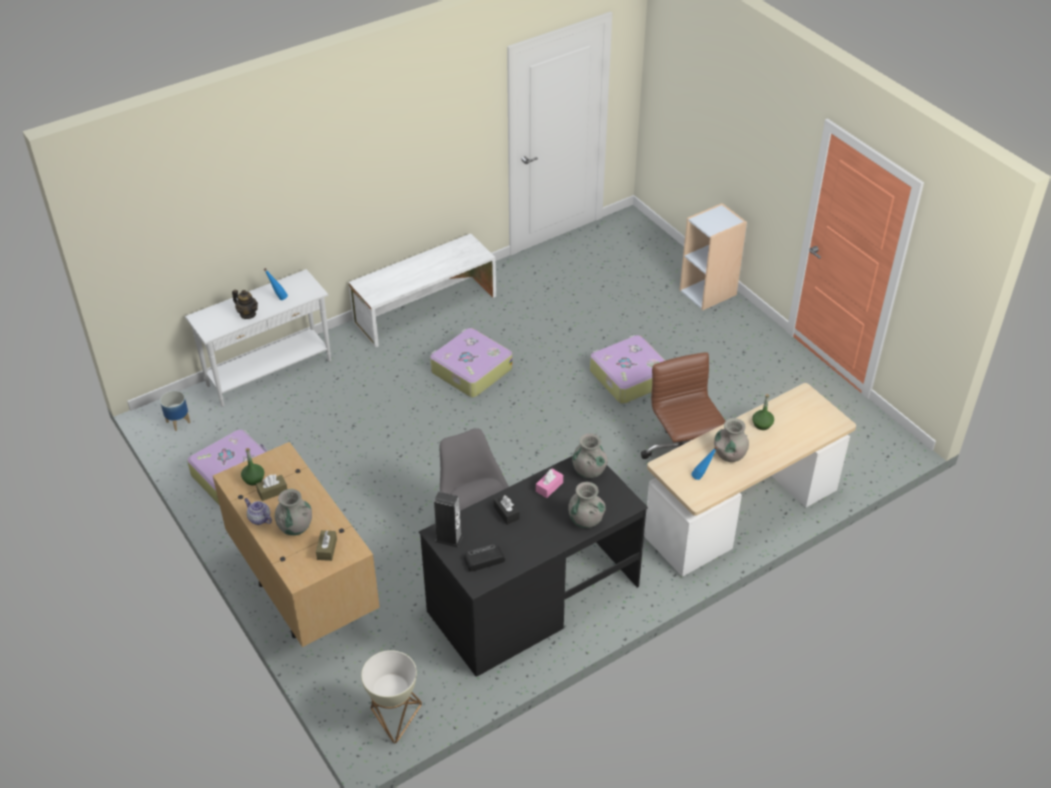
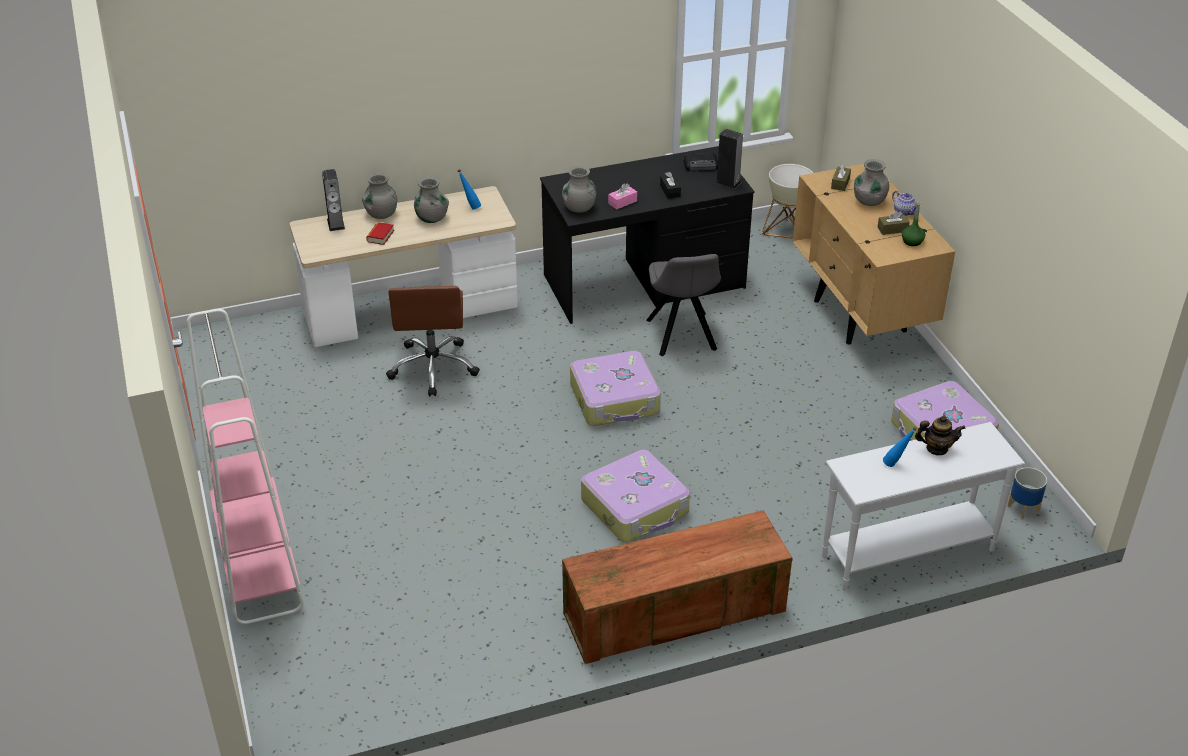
camera: 165 degrees left, 5 degrees down
teapot [232,290,258,319] -> teapot turned 135 degrees clockwise [915,416,965,455]
white bench [348,234,496,348] -> brown bench [562,510,793,664]
grey vase [568,482,605,528] -> grey vase moved to [362,173,397,219]
suitcase [590,335,666,404] -> suitcase moved to [570,351,661,426]
bookcase [679,203,747,310] -> pink clothes rack [187,309,304,624]
green bottle [752,394,774,430] -> book [366,222,394,245]
none -> speaker [322,169,345,231]

